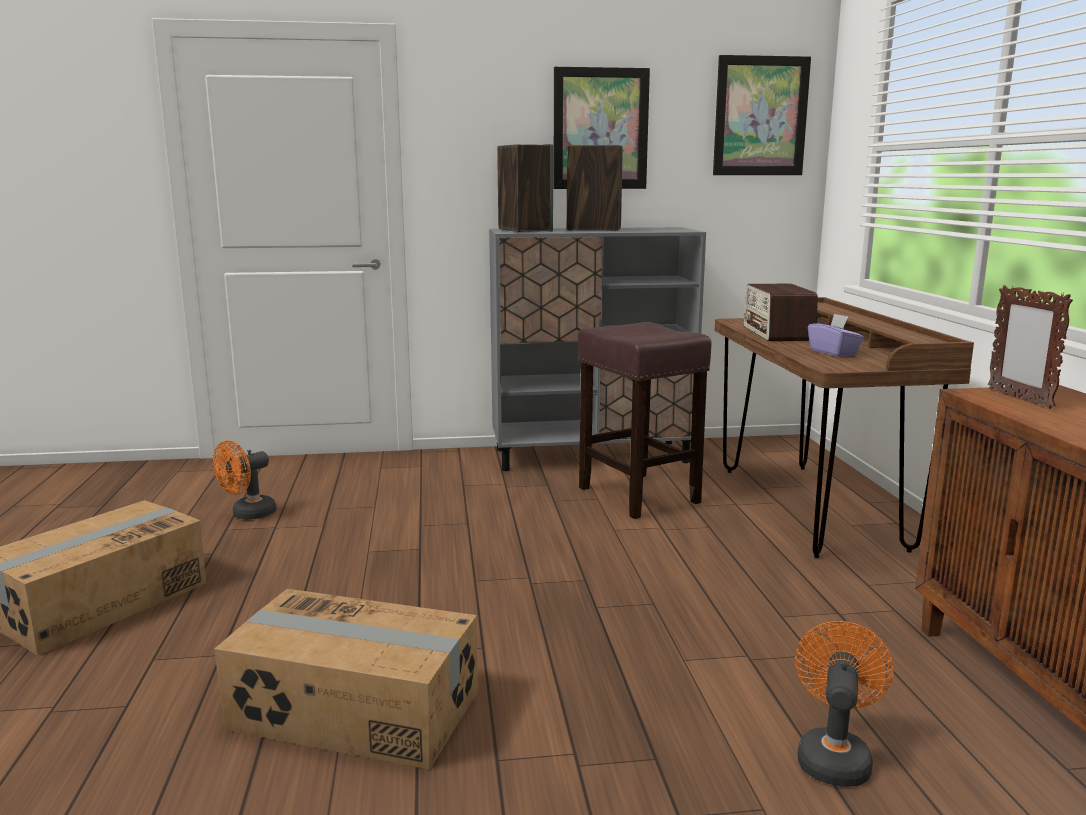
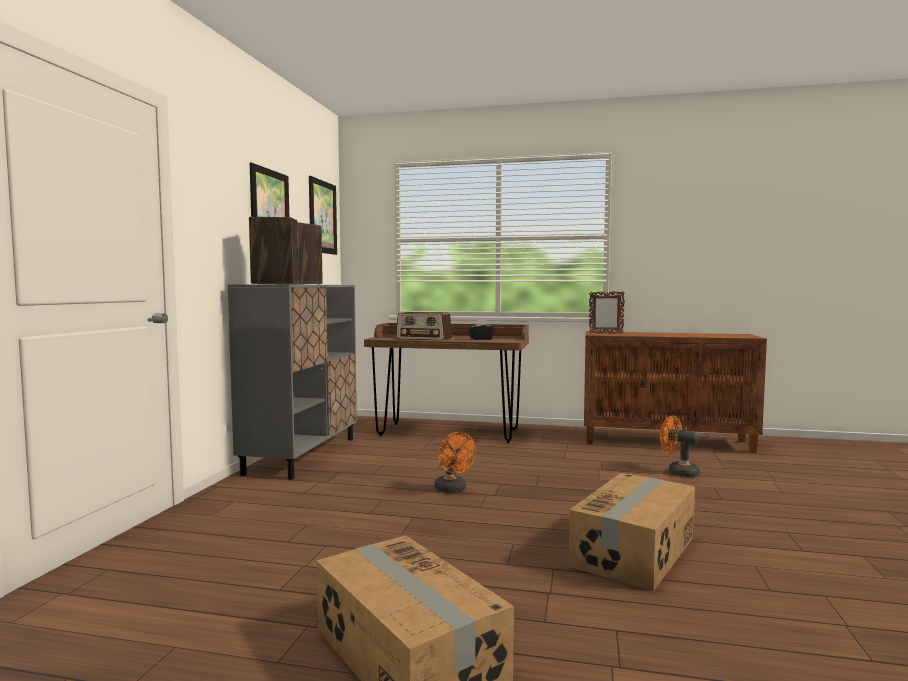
camera: 70 degrees left, 10 degrees down
orange fan [213,440,277,519] -> orange fan moved to [434,432,476,493]
brown stool [578,322,712,519] -> none
purple tissue box [808,313,864,357] -> black tissue box [468,319,495,340]

